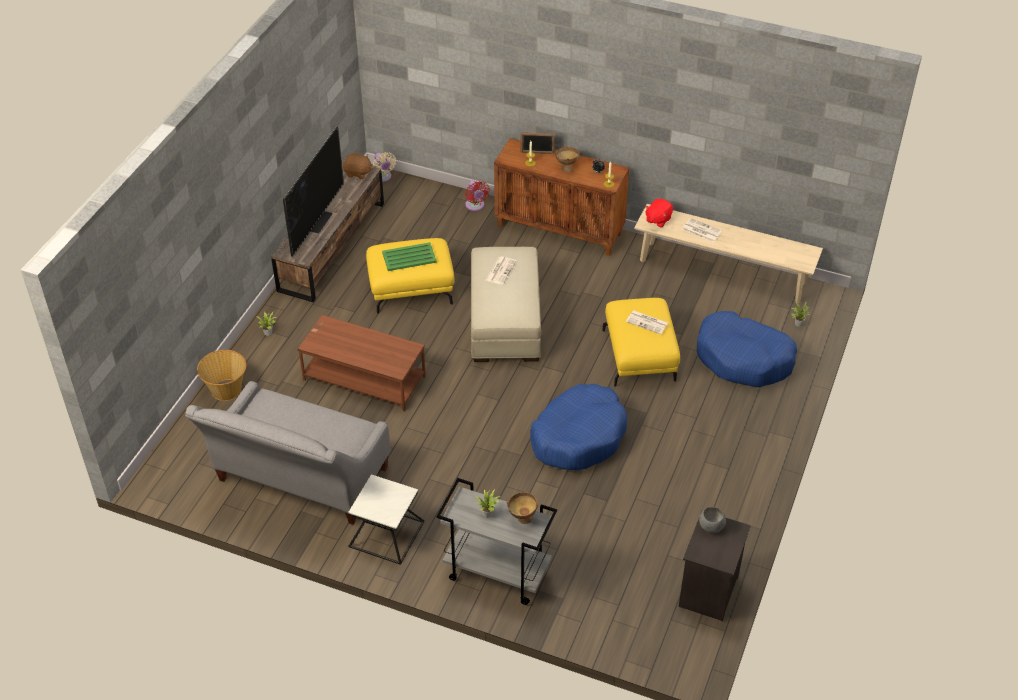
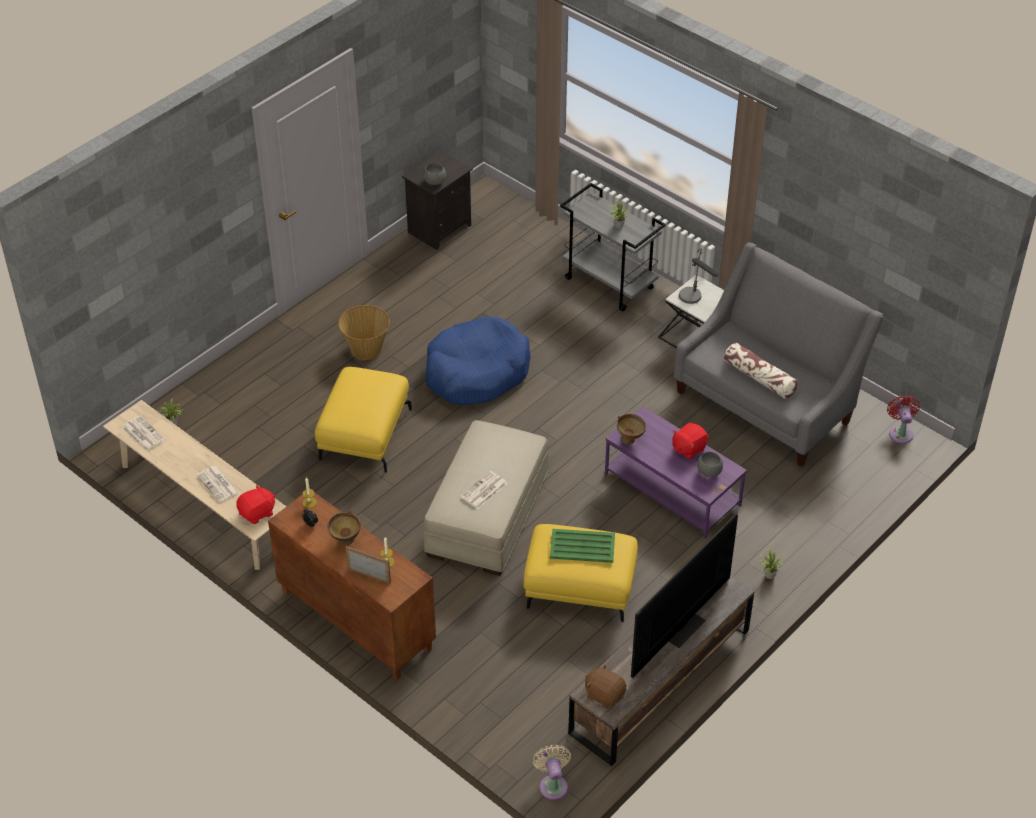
camera: 160 degrees left, 0 degrees up
basket [197,350,246,401] -> basket moved to [338,305,390,360]
brown coffee table [298,315,426,411] -> purple coffee table [605,406,747,539]
red fan [465,180,490,211] -> red fan moved to [887,395,920,444]
brown bowl [506,492,538,524] -> brown bowl moved to [617,414,646,445]
newspaper [626,310,668,334] -> newspaper moved to [122,415,166,452]
blue dog bed [697,311,797,387] -> none
none -> red plush toy [672,423,709,459]
none -> table lamp [679,249,718,304]
none -> grey bowl [697,452,723,477]
none -> pillow [724,343,798,399]

